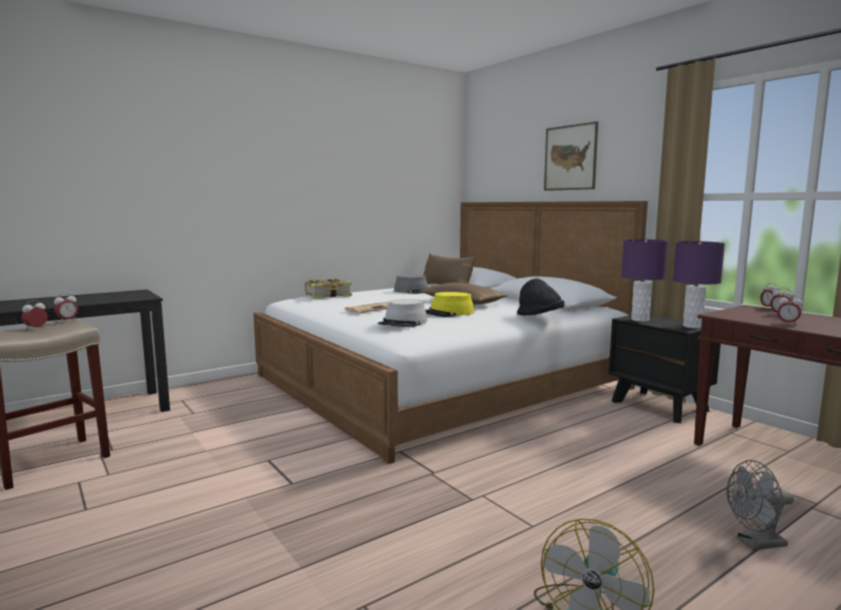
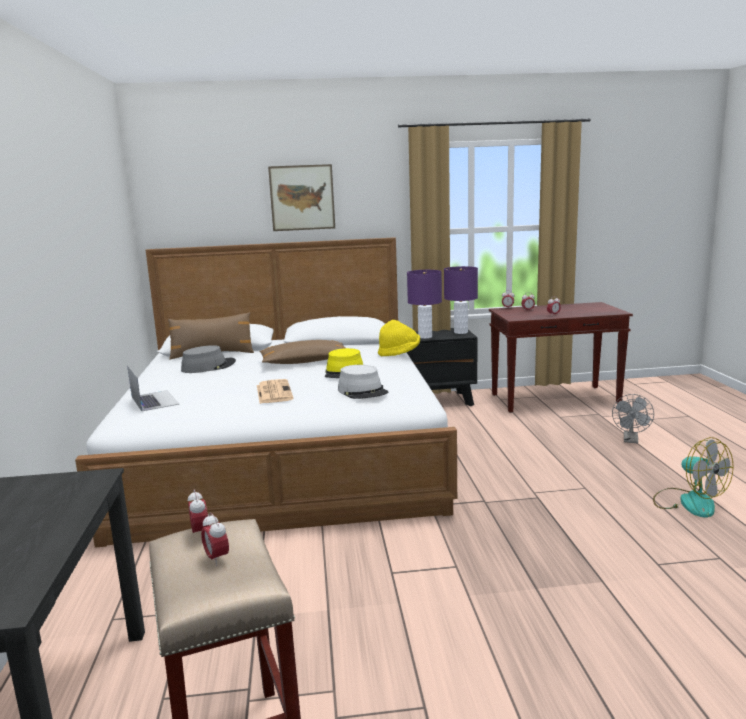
camera: 60 degrees left, 5 degrees up
book [305,279,352,299] -> laptop [127,365,179,411]
black hat [517,279,565,316] -> yellow hat [378,320,420,356]

